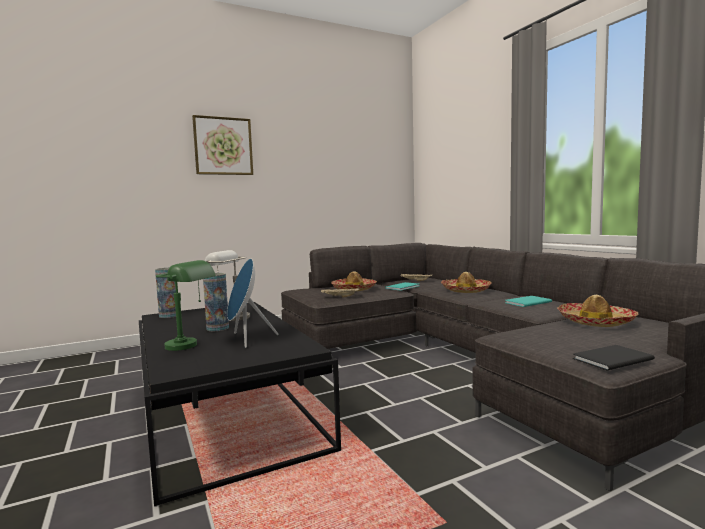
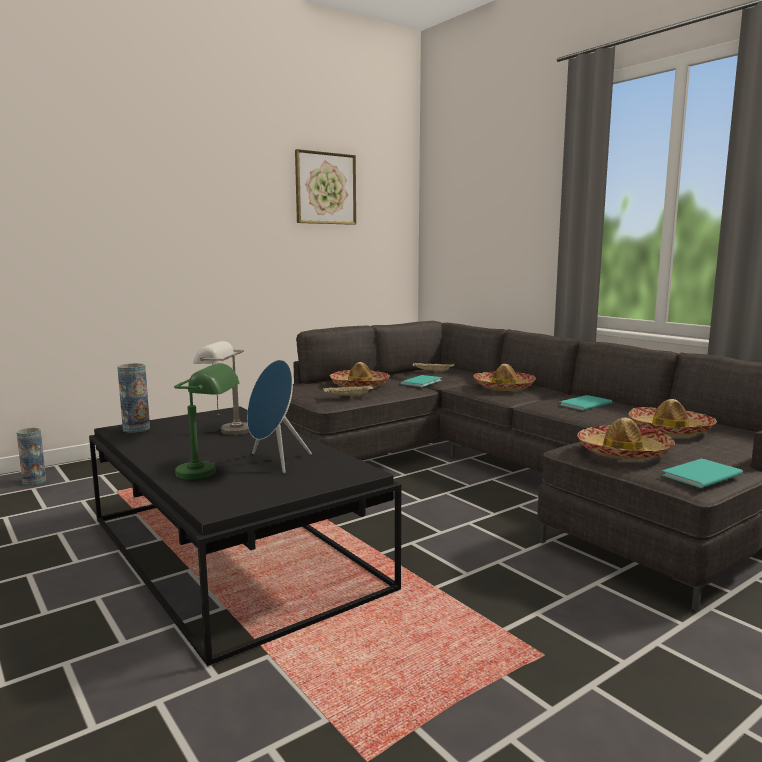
camera: 10 degrees left, 5 degrees up
picture [192,115,253,175] -> picture moved to [295,149,356,225]
vase [203,273,229,331] -> vase moved to [16,428,46,485]
black book [573,345,655,370] -> turquoise book [662,459,743,488]
none -> hat [577,418,675,460]

